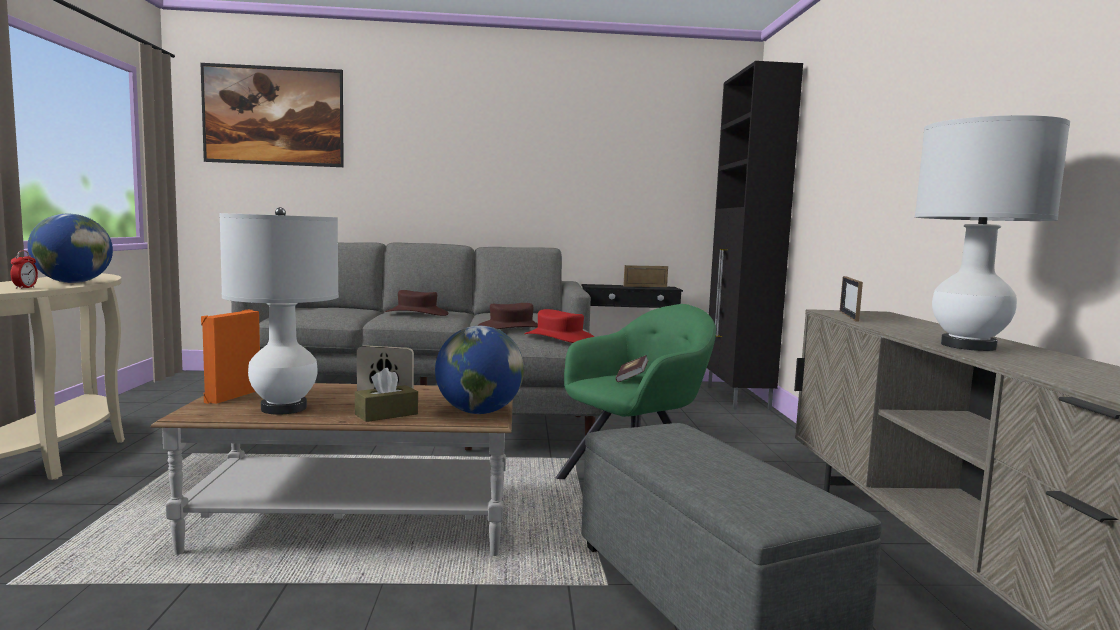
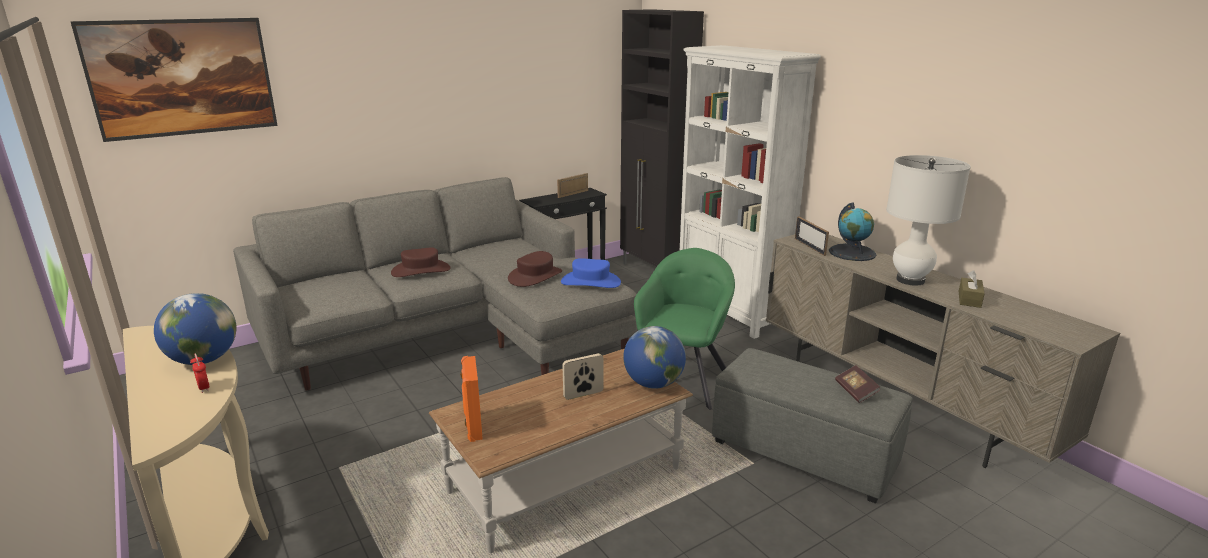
camera: 30 degrees left, 15 degrees up
white table lamp [219,207,339,414] -> none
brown tissue box [355,368,418,422] -> brown tissue box moved to [959,270,985,308]
red hat [524,309,594,343] -> blue hat [561,258,621,288]
book [616,355,648,382] -> book moved to [835,365,881,403]
none -> white bookcase [680,45,821,339]
none -> globe [829,202,877,261]

